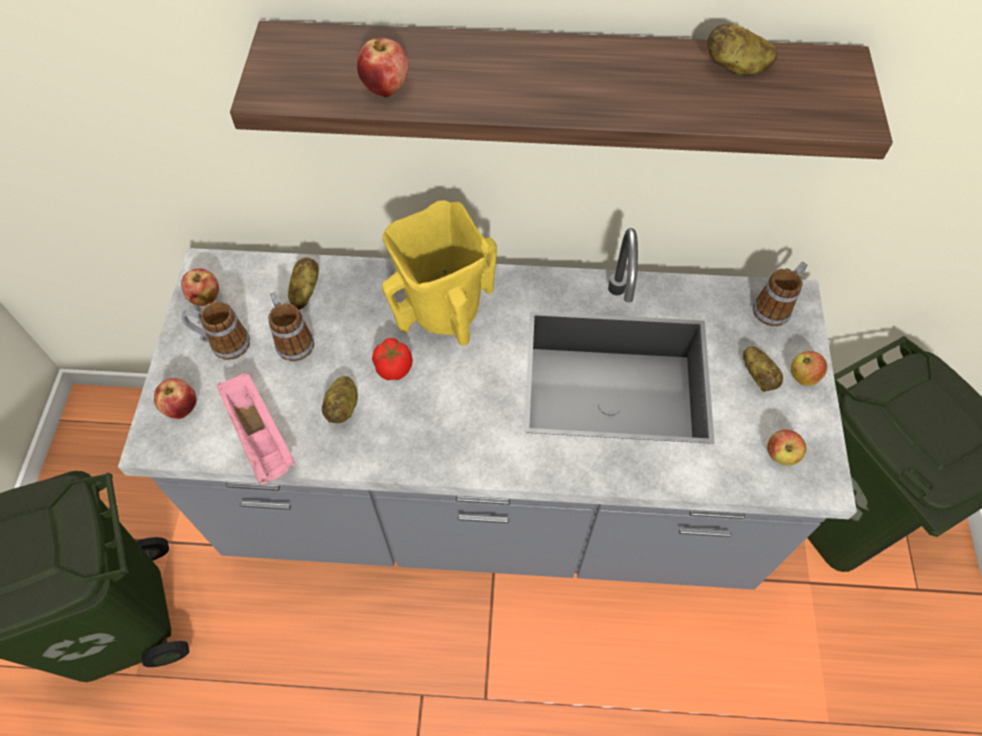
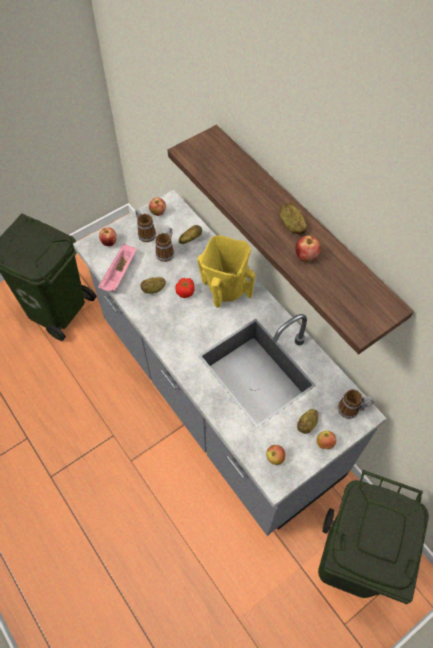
camera: 50 degrees right, 0 degrees up
apple [357,38,408,97] -> apple moved to [295,235,321,262]
potato [707,24,777,75] -> potato moved to [279,202,307,234]

